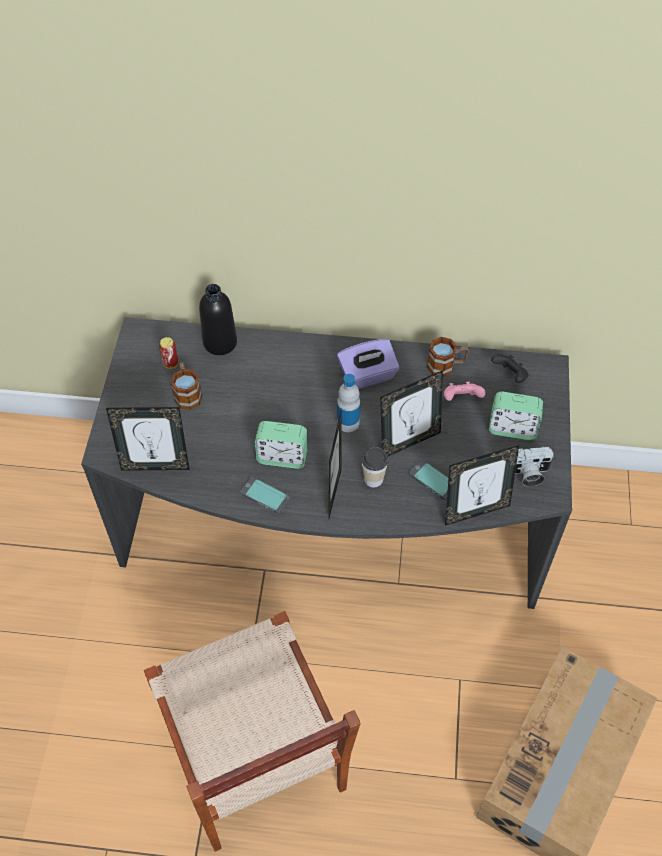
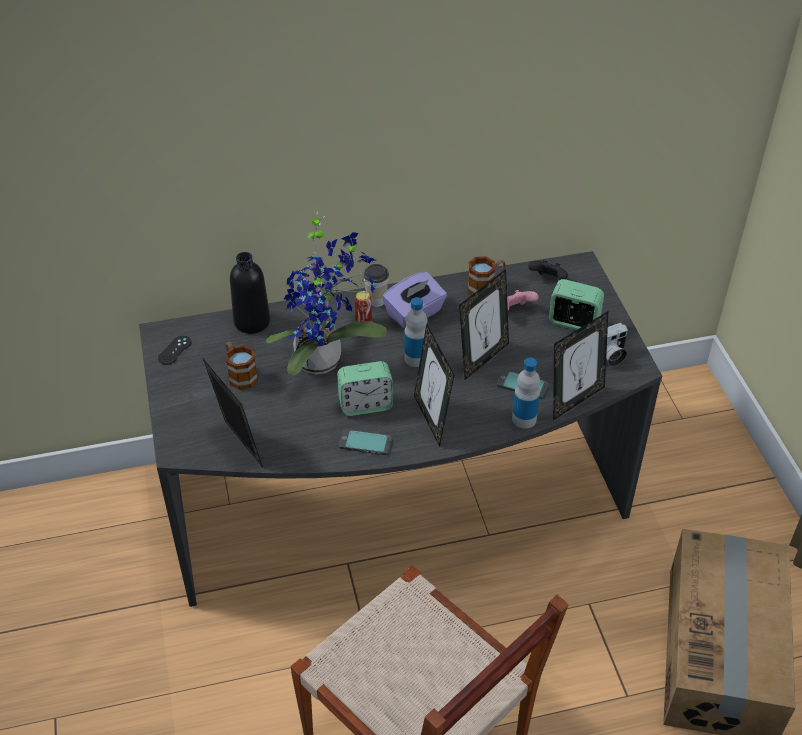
camera: 20 degrees left, 10 degrees down
picture frame [106,407,190,471] -> picture frame turned 105 degrees counterclockwise [203,359,263,467]
can [159,337,178,369] -> can moved to [355,291,372,322]
cup [362,447,388,487] -> cup moved to [363,264,389,307]
alarm clock [489,392,543,440] -> alarm clock turned 150 degrees counterclockwise [549,279,604,330]
none -> black game controller [158,336,192,365]
none -> potted plant [266,211,387,375]
none -> bottle [512,358,540,429]

